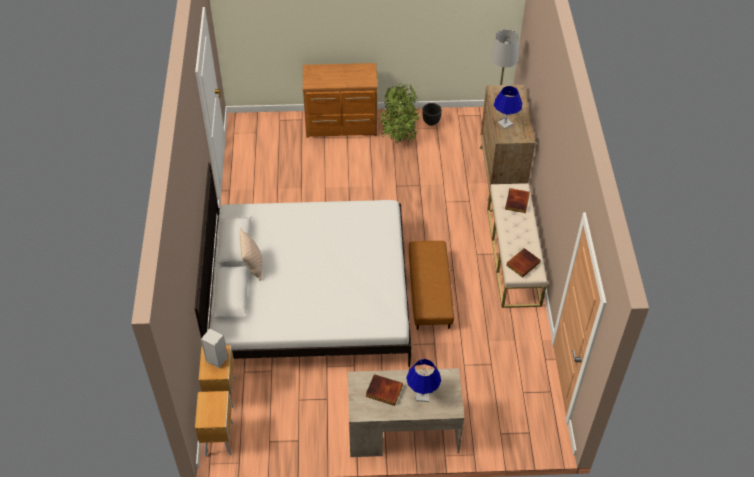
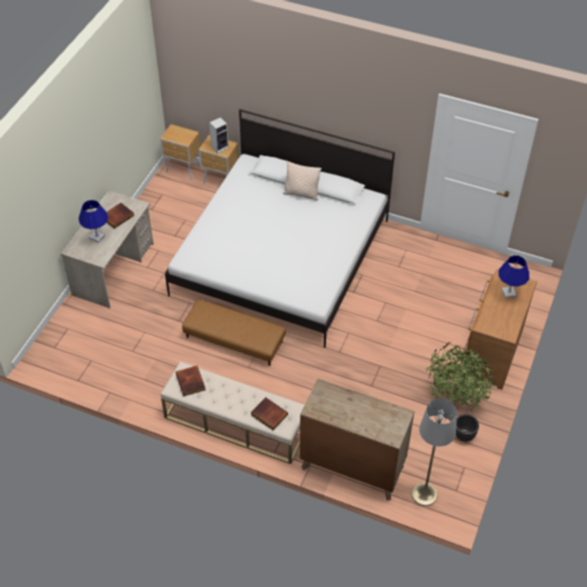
camera: 115 degrees right, 0 degrees up
blue table lamp [494,86,523,129] -> blue table lamp moved to [498,255,529,298]

